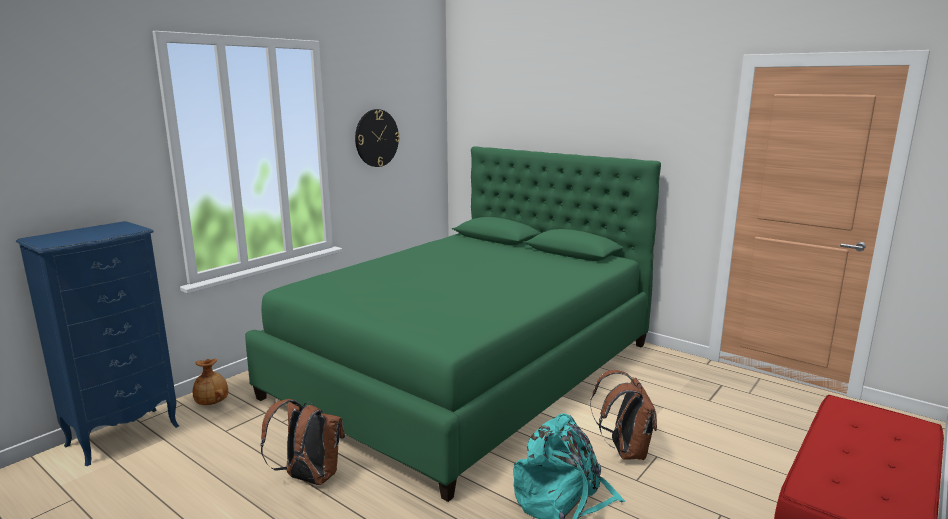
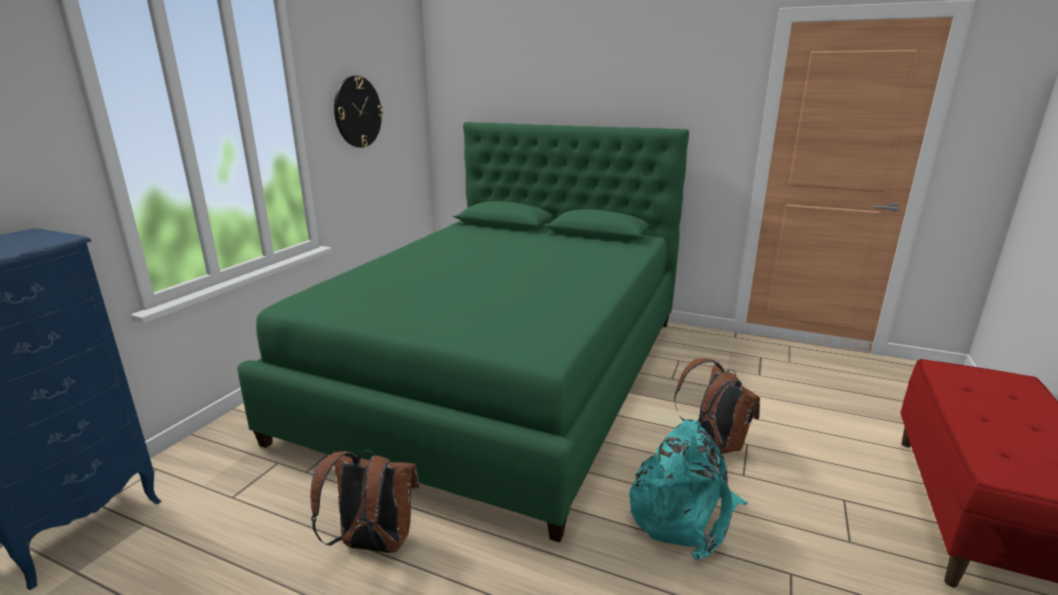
camera: 15 degrees left, 5 degrees up
brown vase [193,359,228,405] -> none

